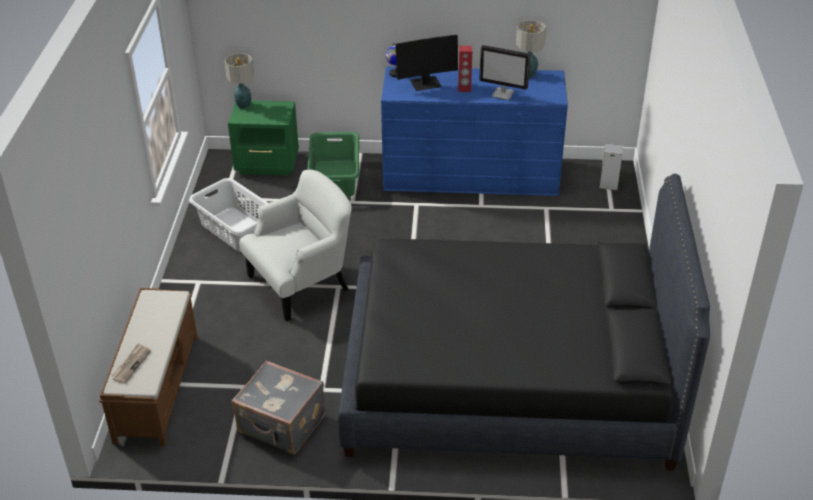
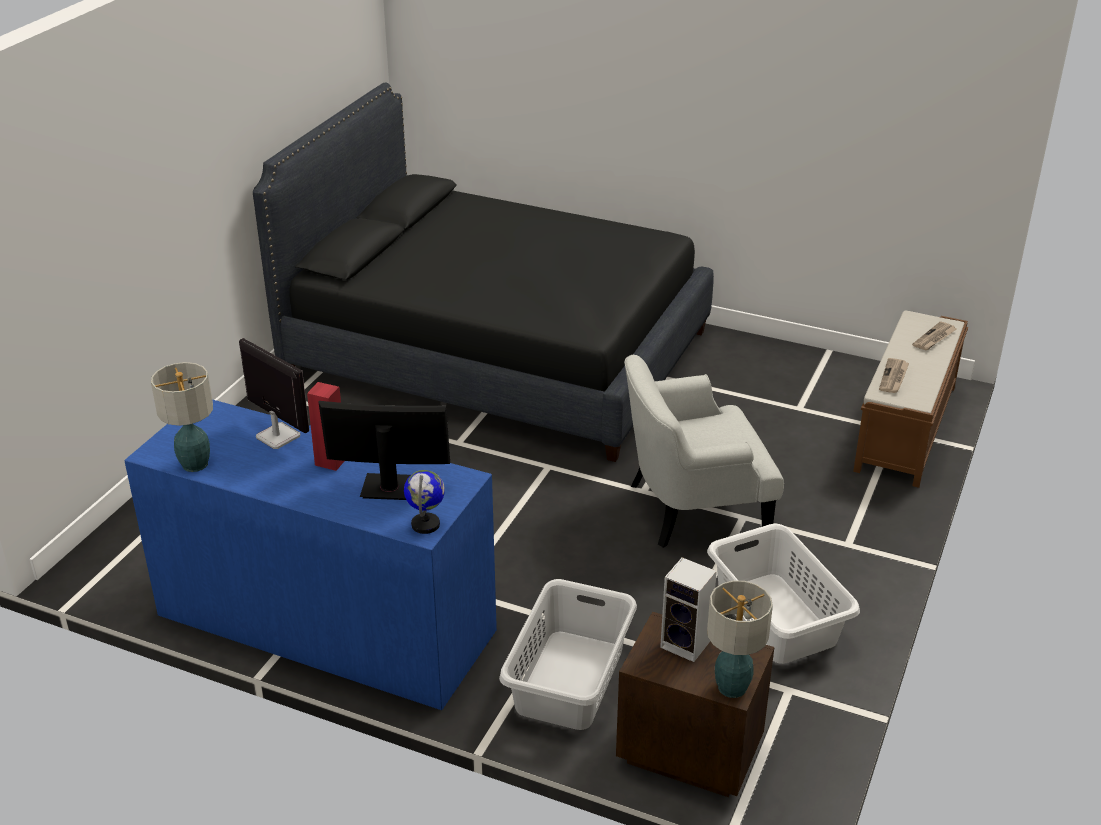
camera: 160 degrees left, 5 degrees down
green nightstand [228,100,299,176] -> brown nightstand [616,612,774,797]
grey suitcase [232,361,325,454] -> none
green laundry basket [307,132,359,197] -> grey laundry basket [499,579,637,730]
speaker [600,143,623,190] -> speaker moved to [660,557,717,662]
none -> newspaper [879,358,909,393]

